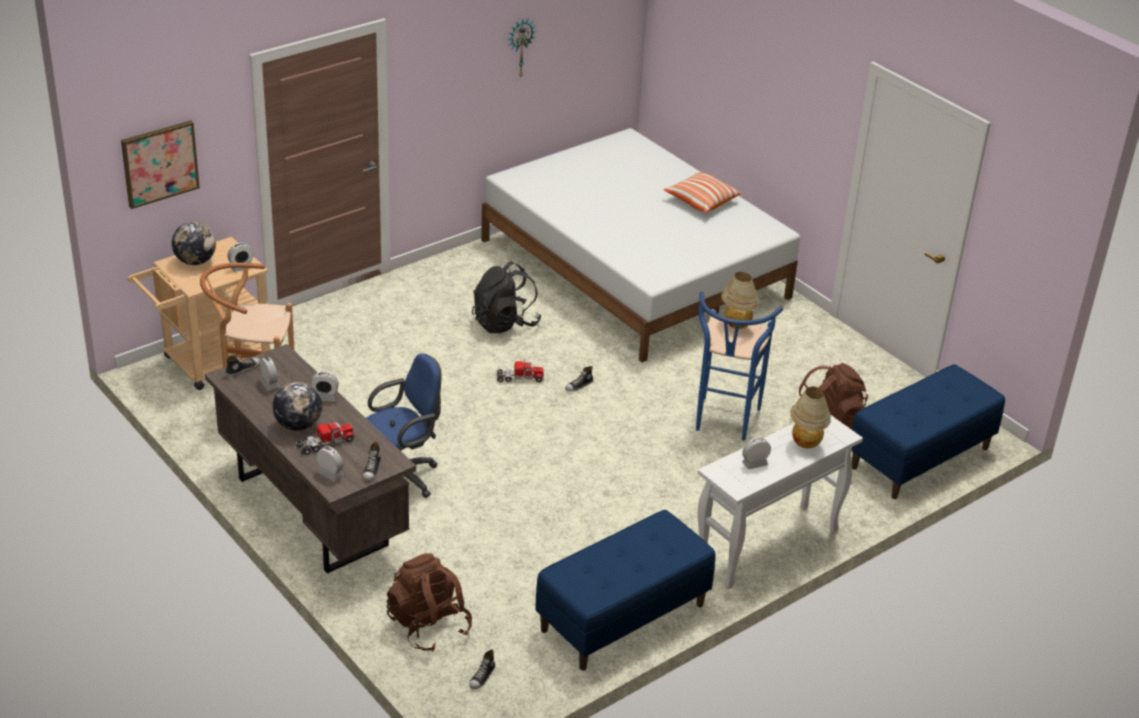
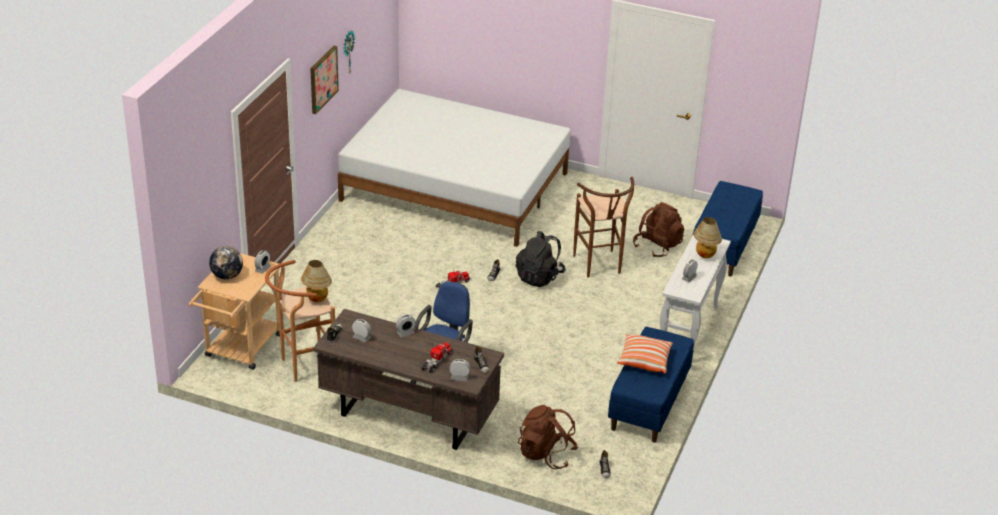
camera: 30 degrees left, 0 degrees up
picture [121,120,200,209] -> picture moved to [310,46,339,114]
globe [273,382,322,431] -> none
black backpack [472,261,541,333] -> black backpack moved to [516,231,566,287]
pillow [664,172,741,213] -> pillow moved to [617,334,673,374]
blue stool [696,291,783,440] -> brown stool [573,177,634,277]
table lamp [721,272,759,329] -> table lamp moved to [301,260,332,302]

